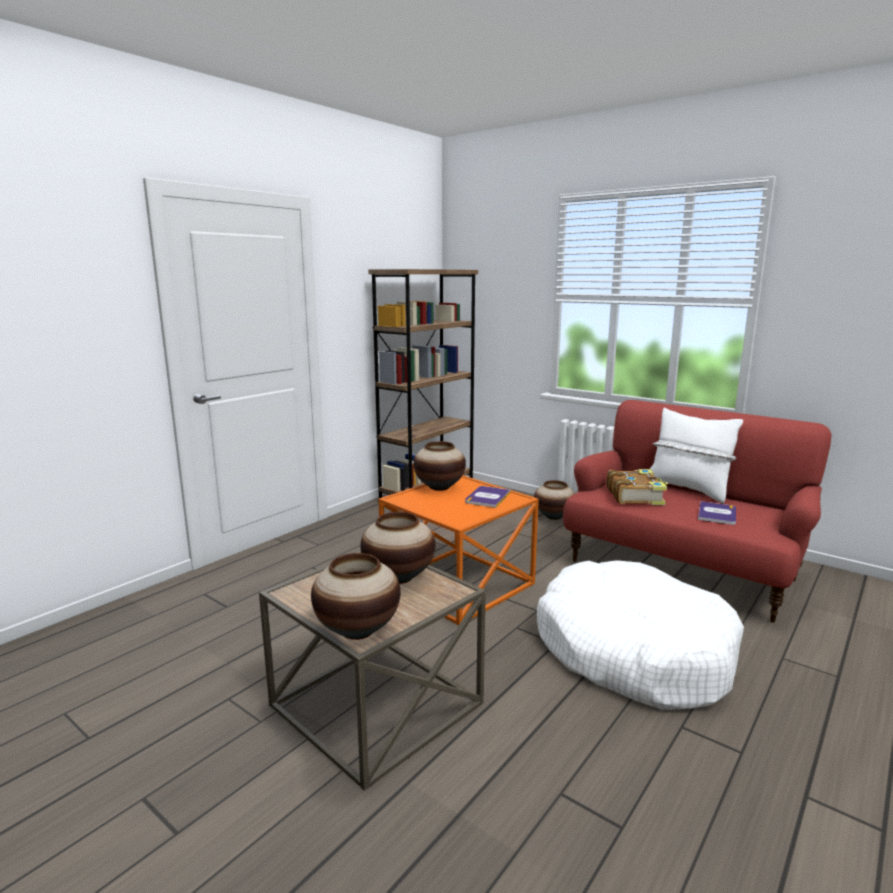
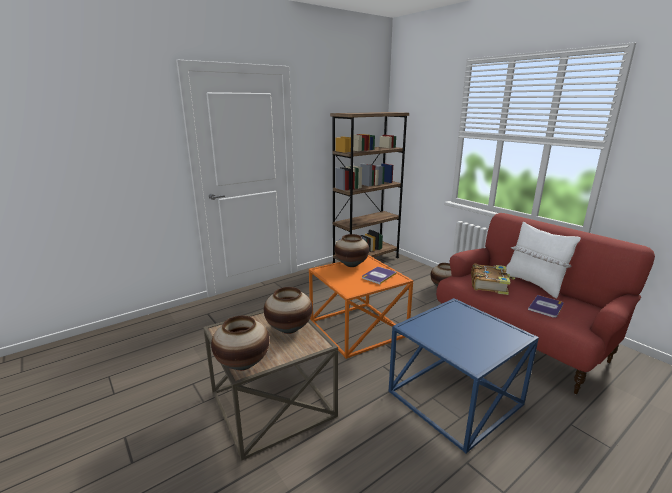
camera: 15 degrees right, 5 degrees up
white dog bed [537,561,744,710] -> blue side table [389,298,539,453]

